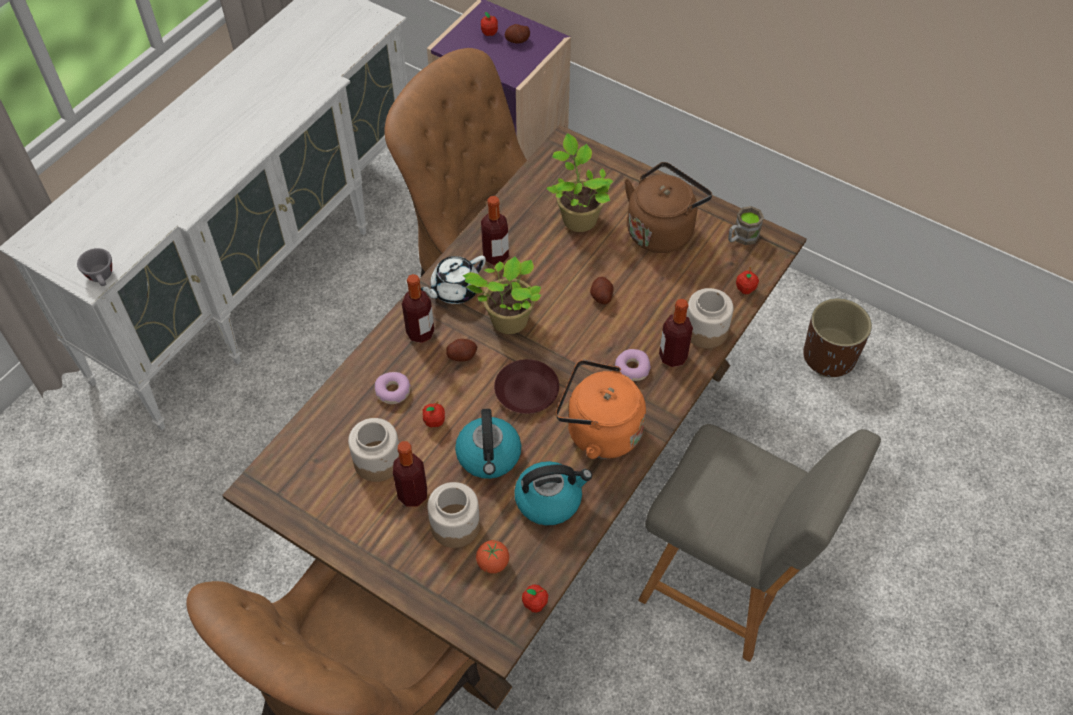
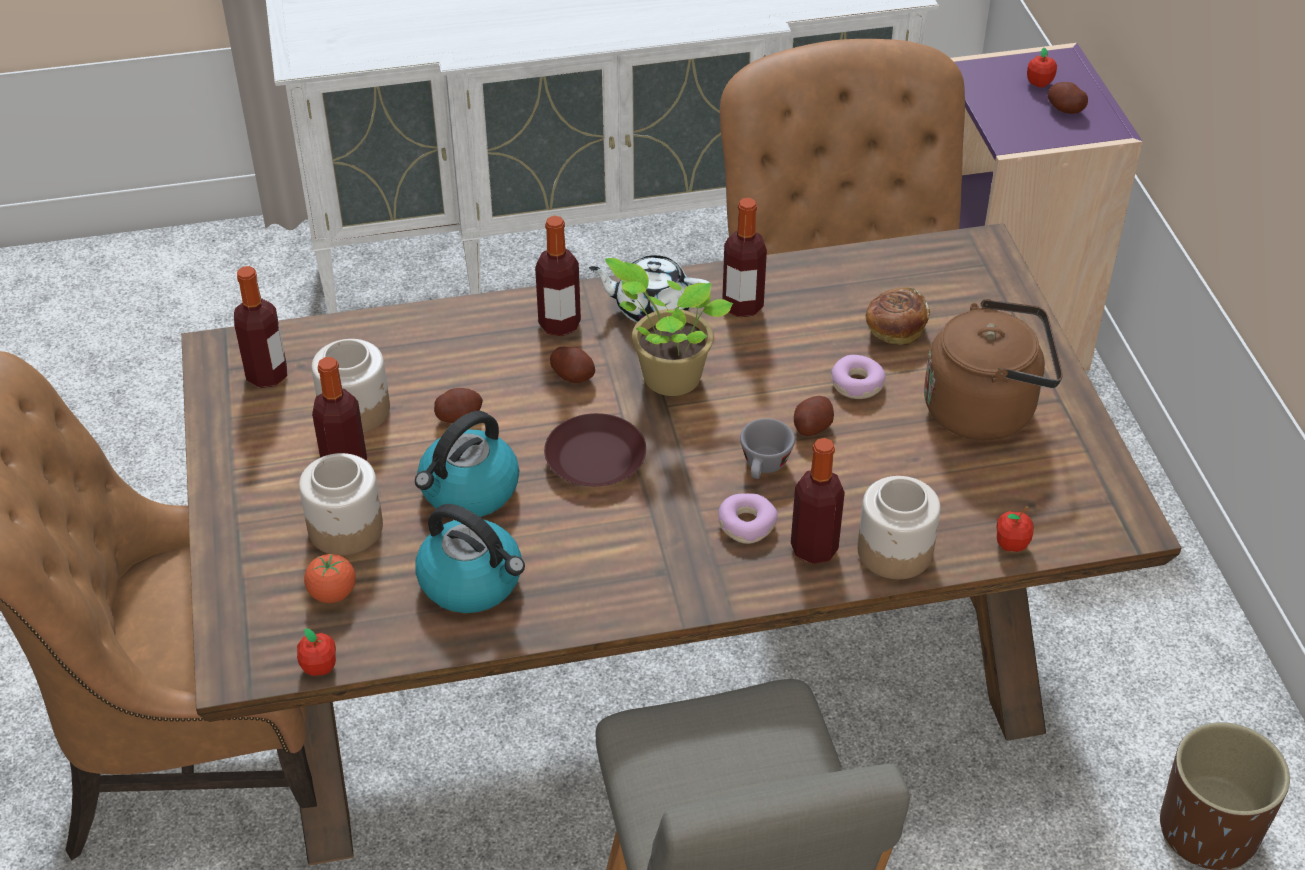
camera: 45 degrees right, 10 degrees down
grey cup [77,248,112,286] -> grey cup moved to [740,418,795,479]
donut [375,372,411,404] -> donut moved to [831,355,885,399]
apple [423,401,445,428] -> potato [434,388,483,423]
potted plant [546,133,613,232] -> bread [866,287,930,345]
orange kettle [556,360,646,459] -> none
brown mug [728,206,764,245] -> none
none -> bottle [234,266,287,388]

